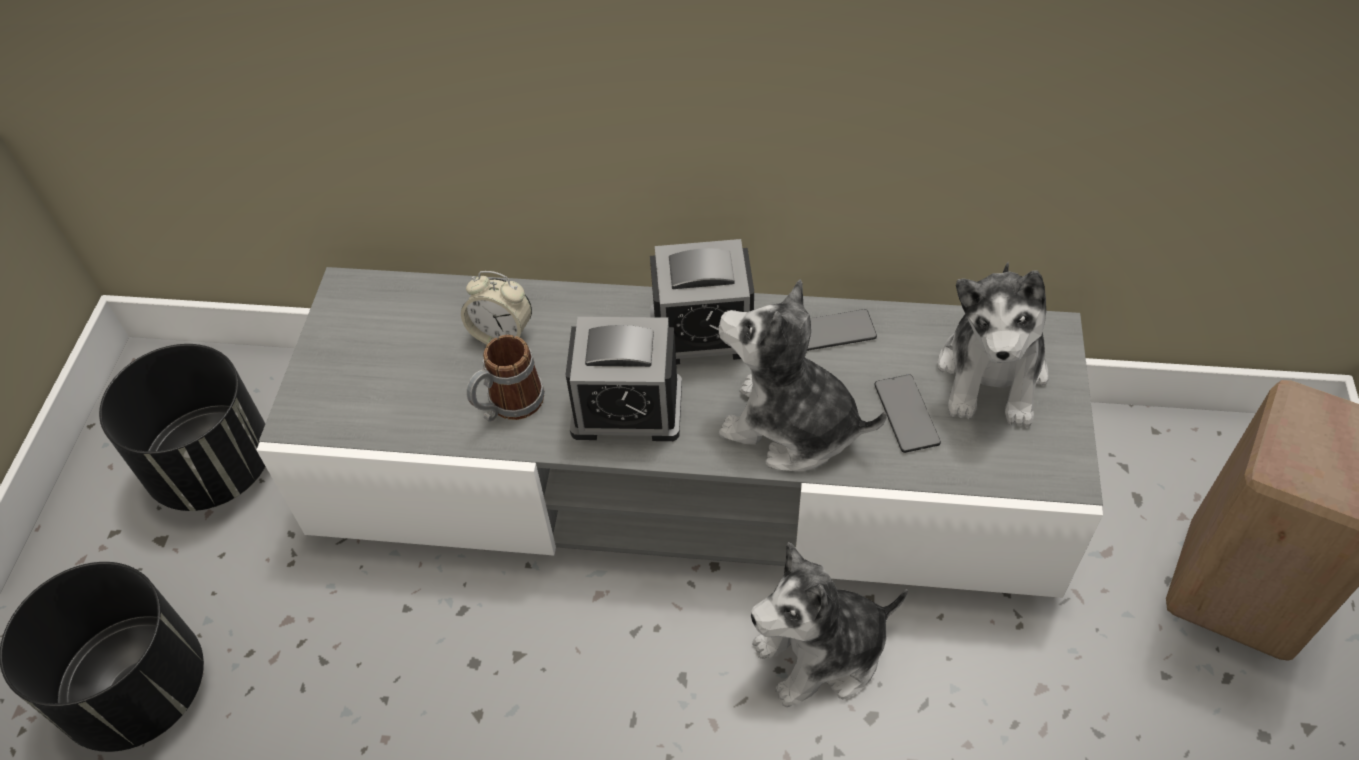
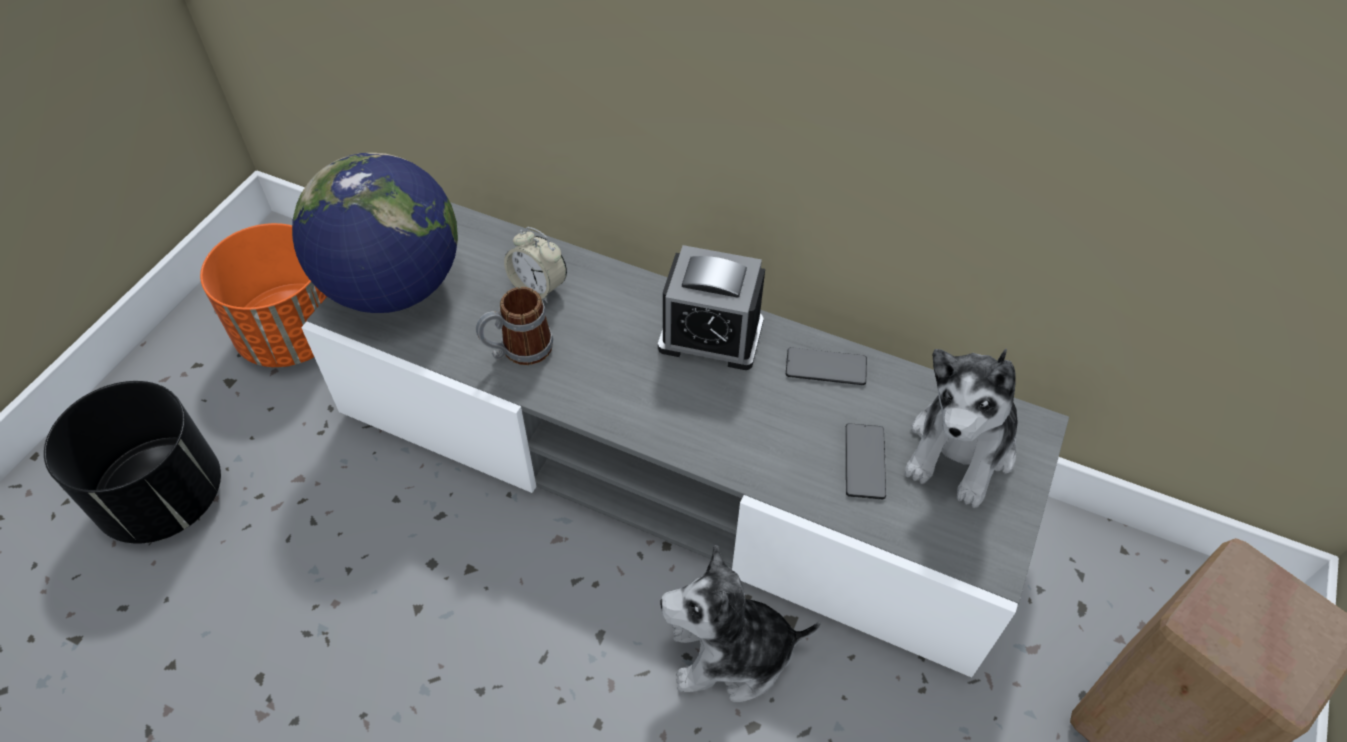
camera: 15 degrees right, 0 degrees up
black planter [99,344,266,511] -> orange planter [200,223,327,367]
alarm clock [566,317,682,441] -> none
plush toy [718,279,887,471] -> none
none -> globe [292,153,458,313]

